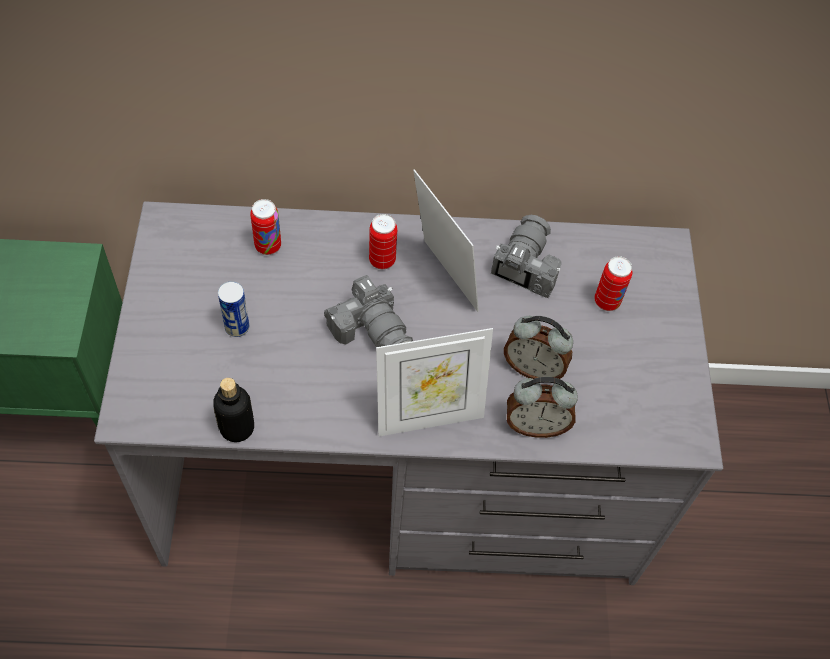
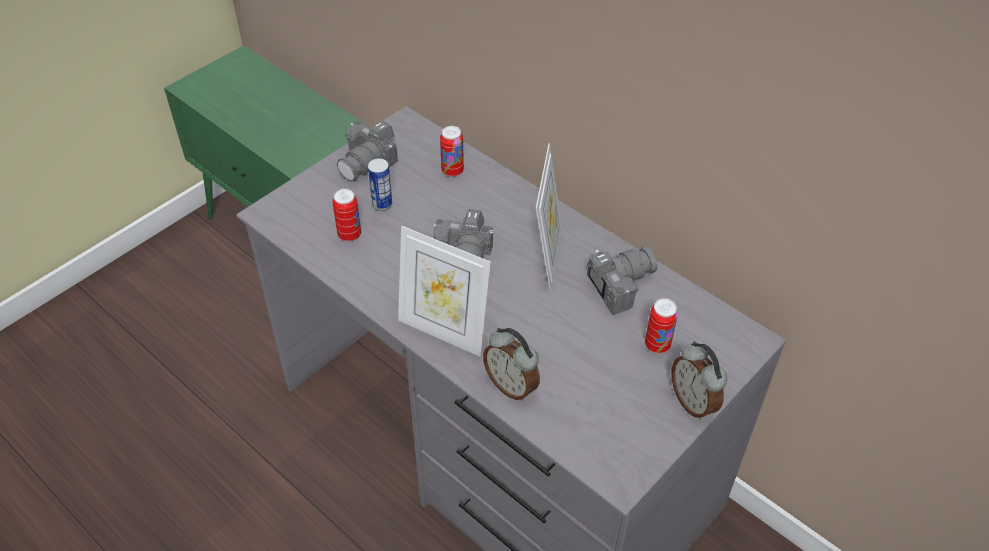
camera: 45 degrees right, 10 degrees down
bottle [214,378,254,442] -> none
can [369,214,397,269] -> can moved to [332,189,361,241]
alarm clock [504,316,573,379] -> alarm clock moved to [671,341,727,420]
none -> camera [337,121,398,181]

